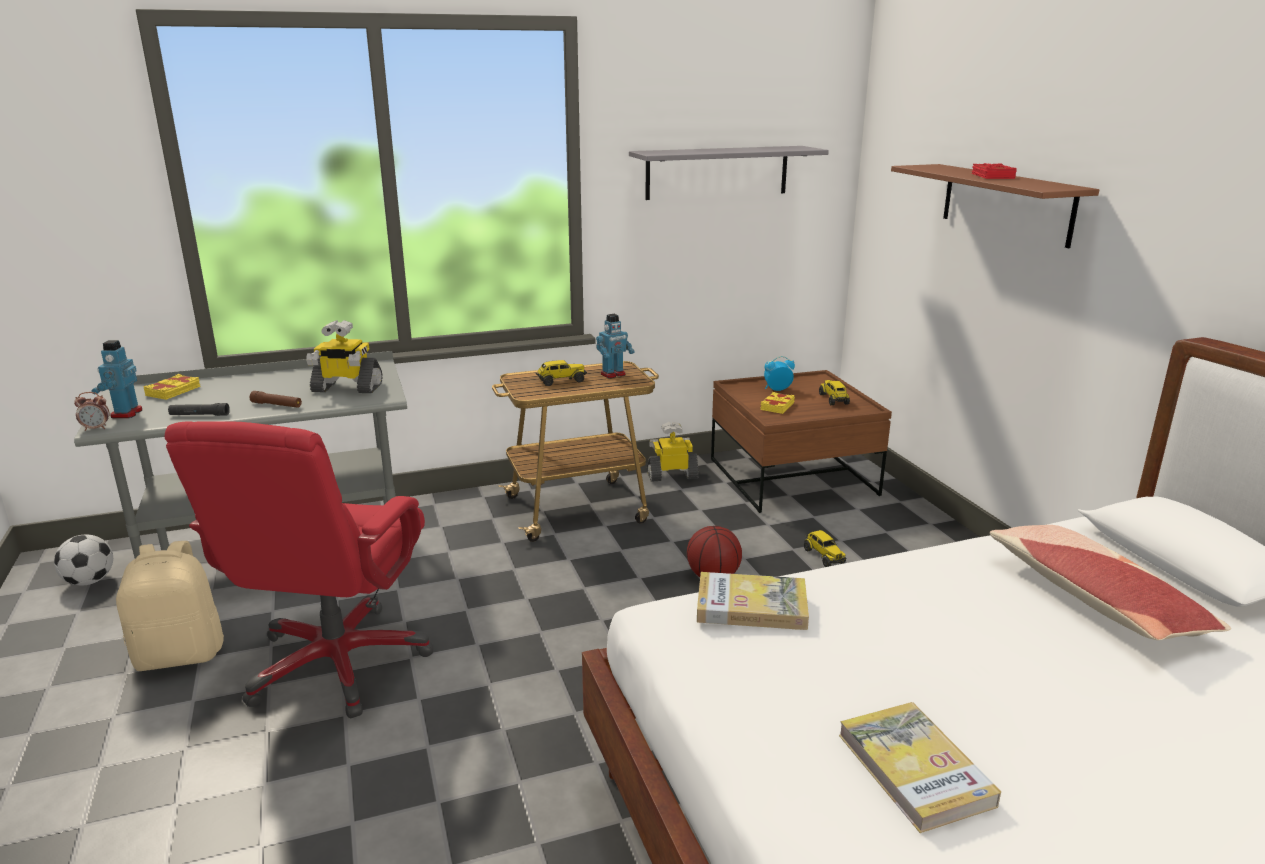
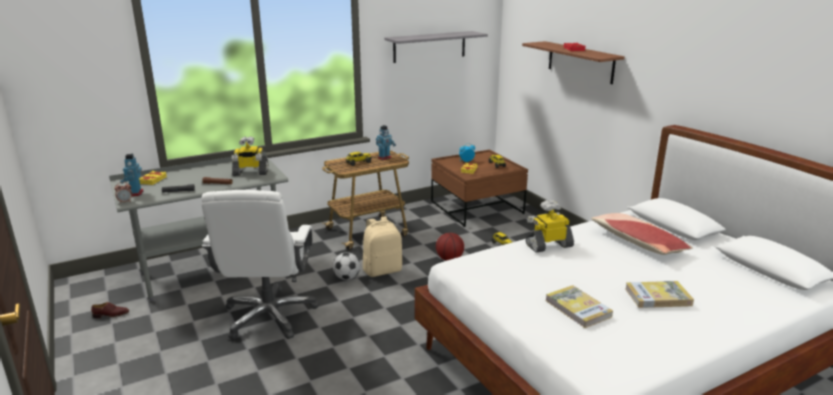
camera: 10 degrees left, 0 degrees up
football [54,534,113,585] -> football moved to [333,252,360,280]
beige backpack [116,541,224,671] -> beige backpack moved to [363,216,402,277]
red office chair [165,421,434,718] -> white office chair [202,190,319,340]
toy robot [647,422,699,482] -> toy robot moved to [526,200,574,253]
book [697,572,809,630] -> book moved to [625,281,694,308]
none -> brown shoe [91,302,129,318]

